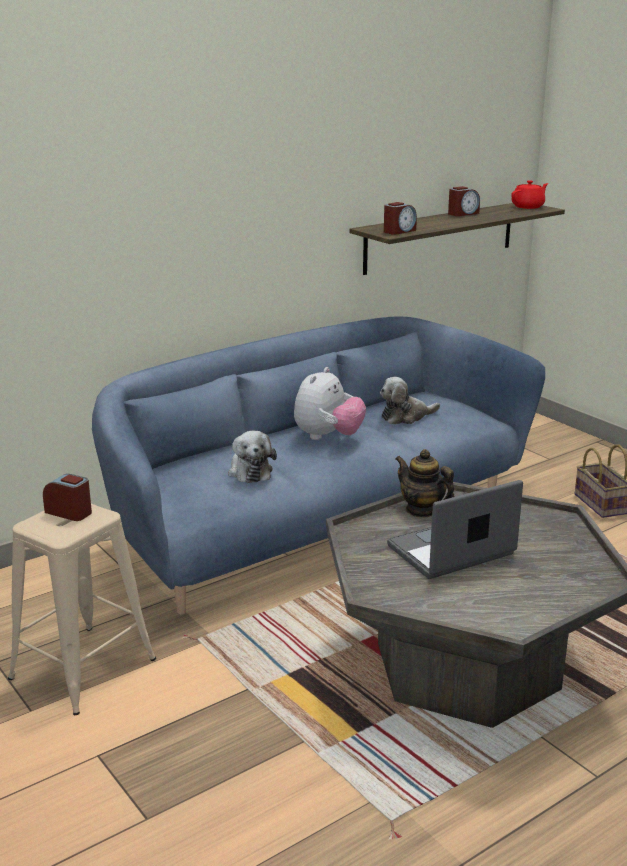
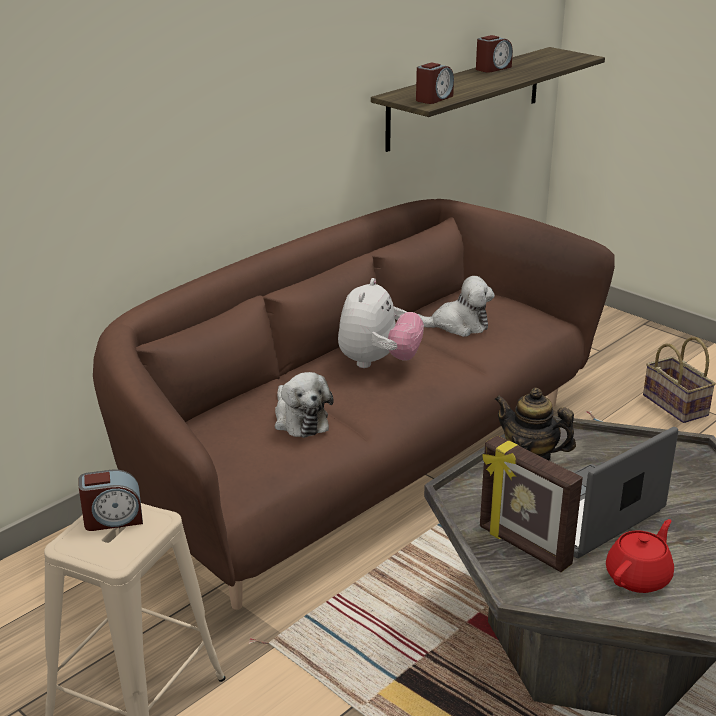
camera: 10 degrees left, 5 degrees up
alarm clock [43,474,92,521] -> alarm clock turned 150 degrees clockwise [78,470,143,531]
blue sofa [92,317,545,615] -> brown sofa [93,199,615,610]
plush toy [380,377,440,424] -> plush toy turned 150 degrees counterclockwise [418,276,495,337]
red teapot [511,180,548,209] -> red teapot moved to [606,519,674,593]
none -> picture frame [480,435,583,572]

